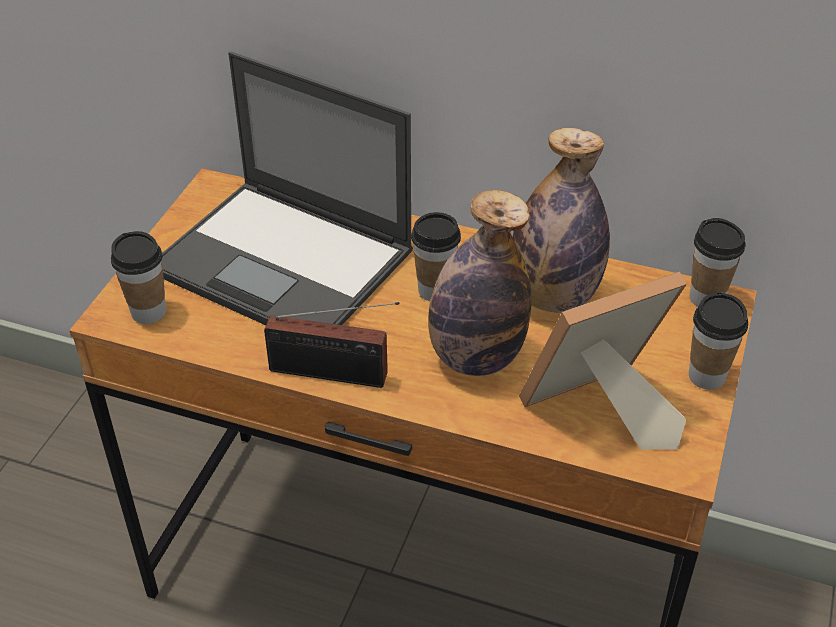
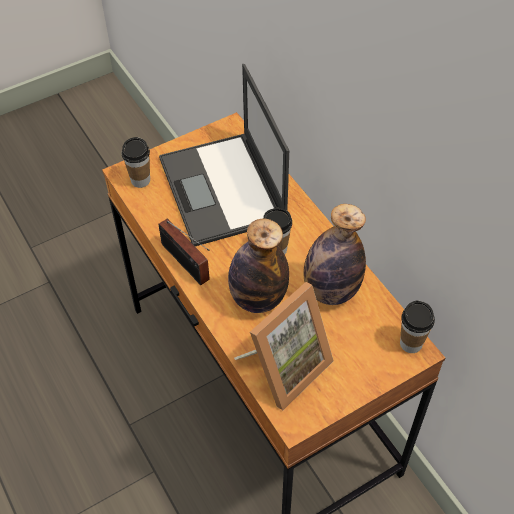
camera: 40 degrees right, 10 degrees up
picture frame [519,272,687,450] -> picture frame turned 120 degrees clockwise [234,282,333,410]
cup [689,292,748,390] -> none

